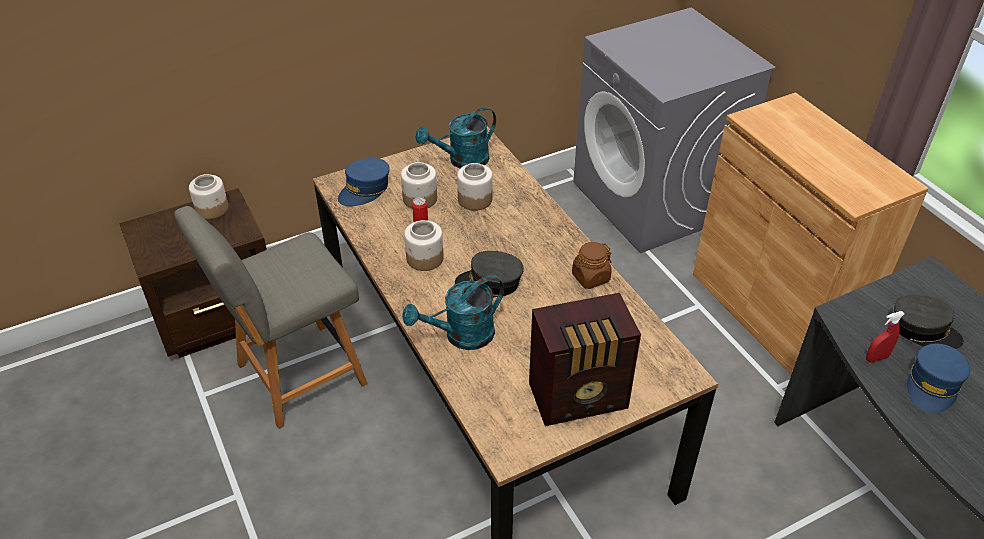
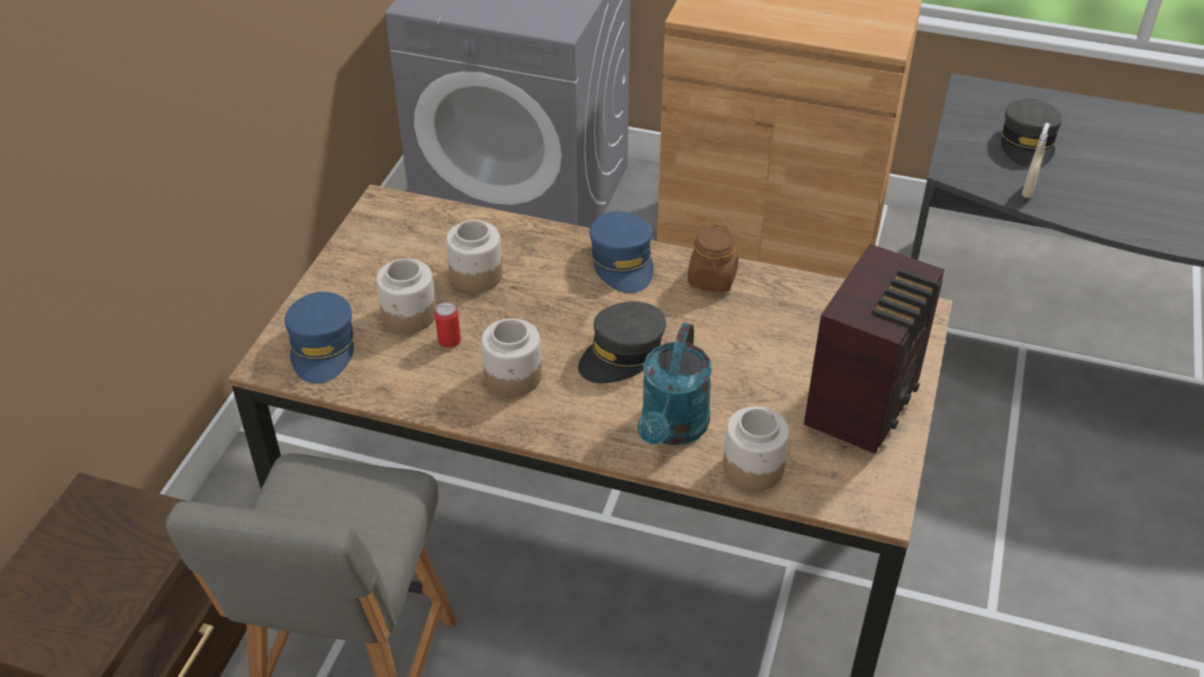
camera: 45 degrees left, 0 degrees up
jar [189,174,229,219] -> jar moved to [723,406,790,491]
turquoise watering can [415,107,496,169] -> none
red spray bottle [866,311,905,363] -> beige spray bottle [1022,123,1050,198]
grey cap [894,295,964,349] -> grey cap turned 120 degrees clockwise [1001,99,1062,168]
blue cap [907,344,970,414] -> blue cap moved to [589,211,654,293]

